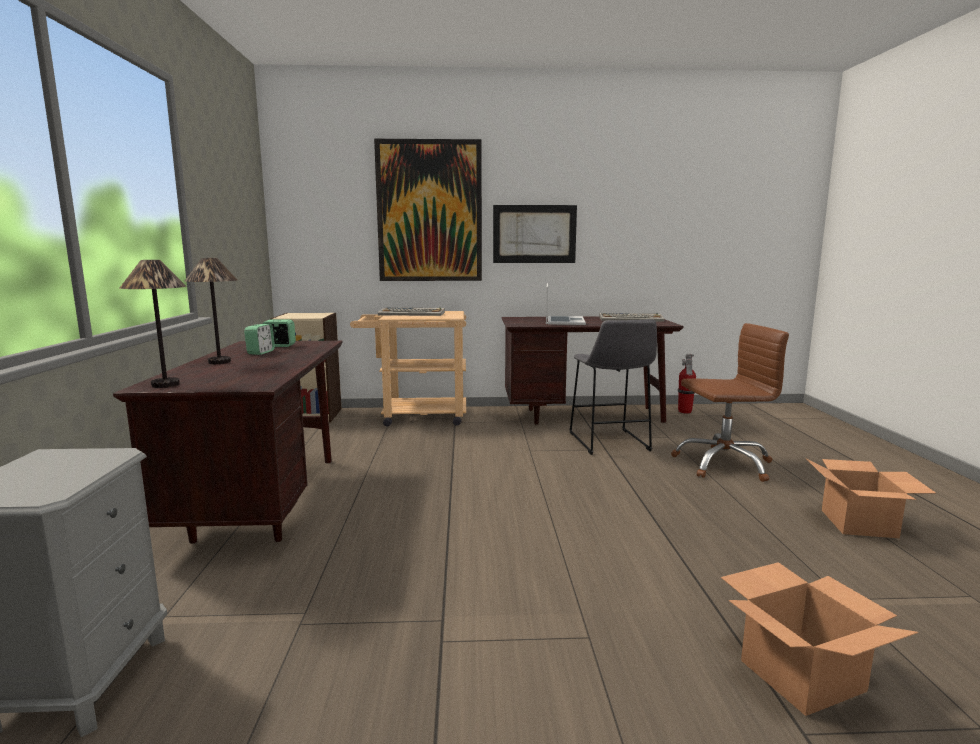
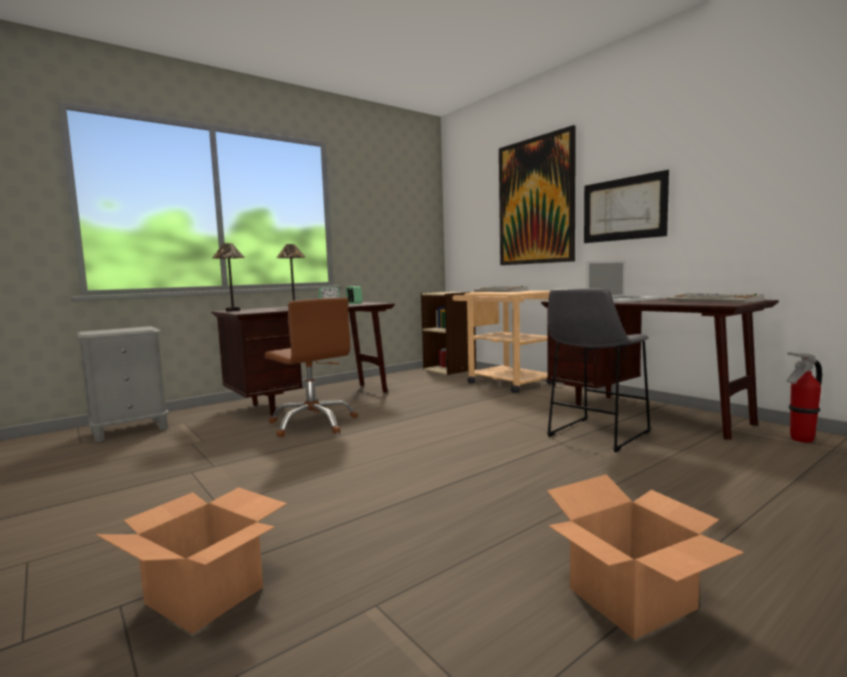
camera: 55 degrees right, 5 degrees down
brown office chair [671,323,789,482] -> brown office chair moved to [264,298,358,437]

